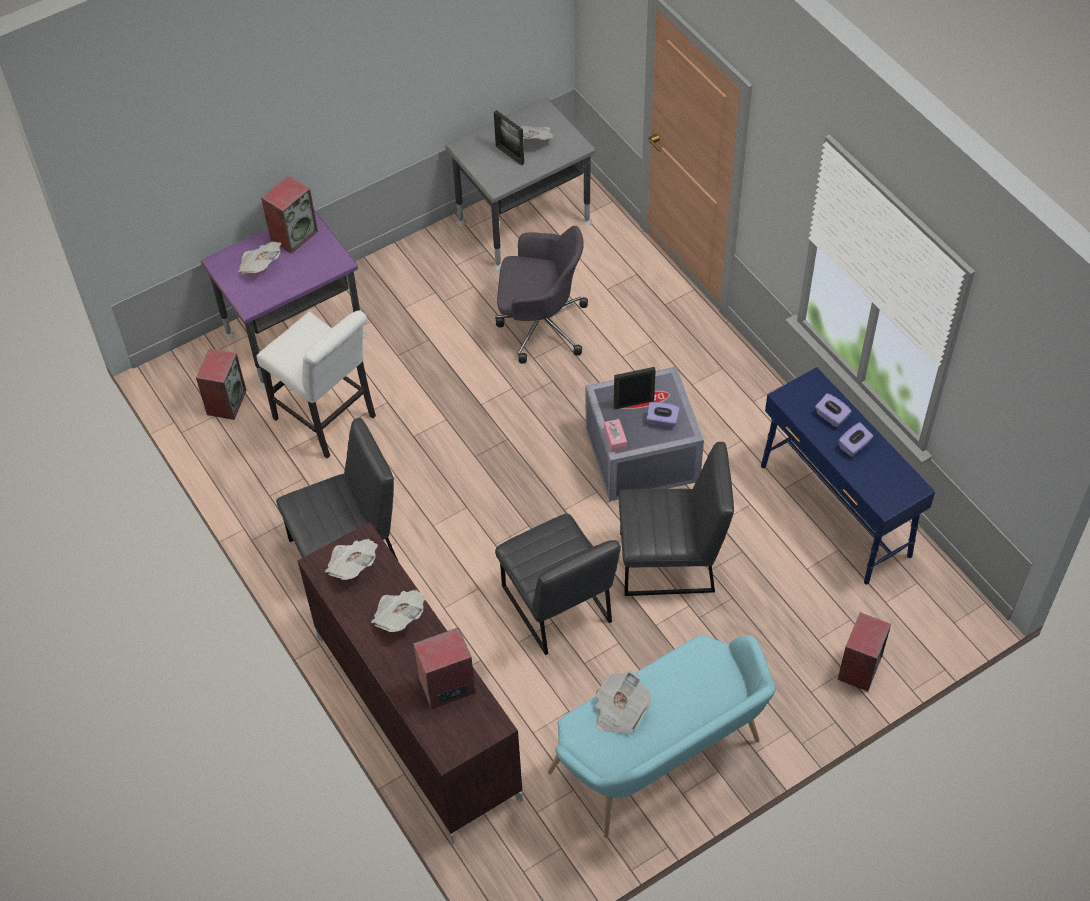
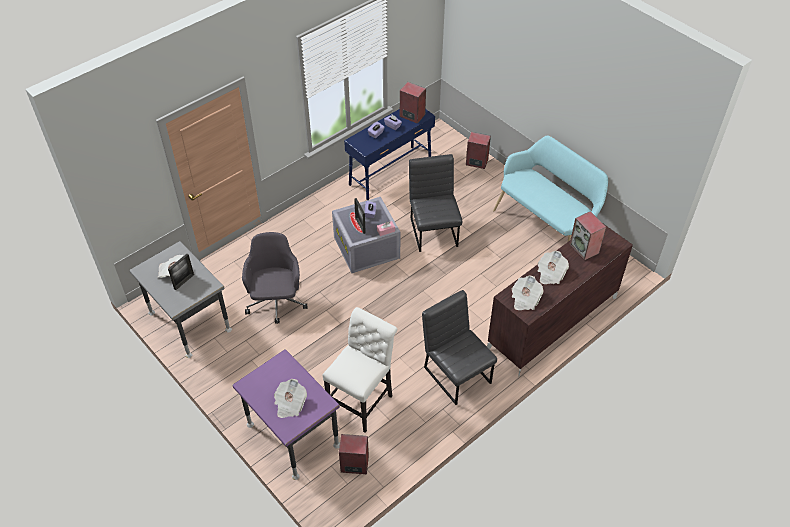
camera: 100 degrees left, 5 degrees down
speaker [261,175,318,254] -> speaker moved to [400,82,426,124]
grey chair [495,514,621,655] -> none
newspaper [595,672,651,735] -> none

